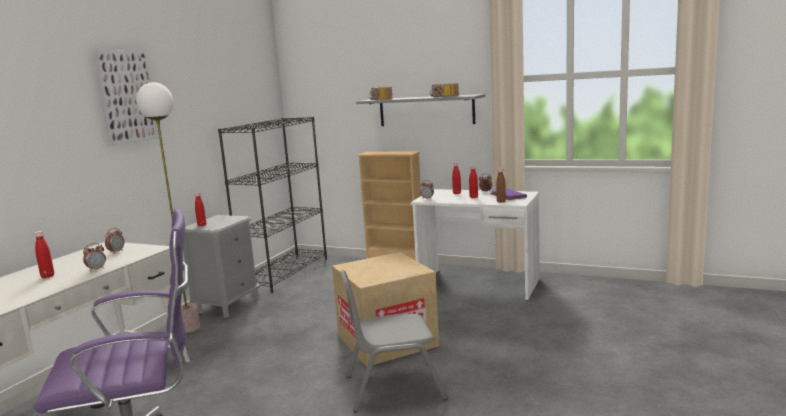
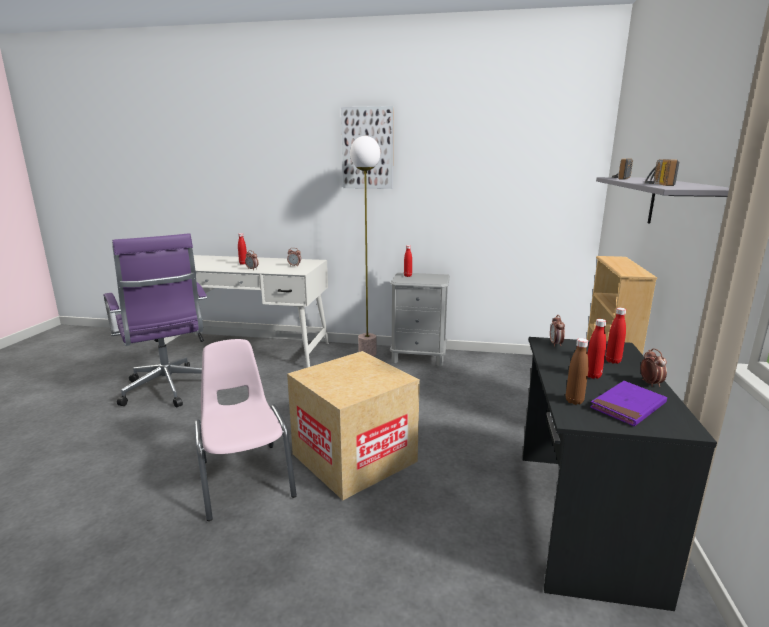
camera: 75 degrees right, 5 degrees up
black bookcase [218,117,327,293] -> none
grey chair [341,270,448,413] -> pink chair [195,339,297,521]
white desk [411,189,540,300] -> black desk [522,337,717,611]

